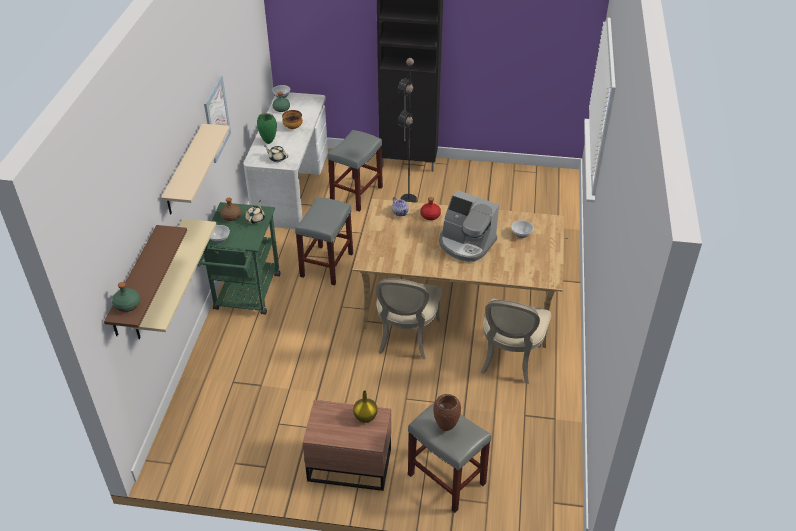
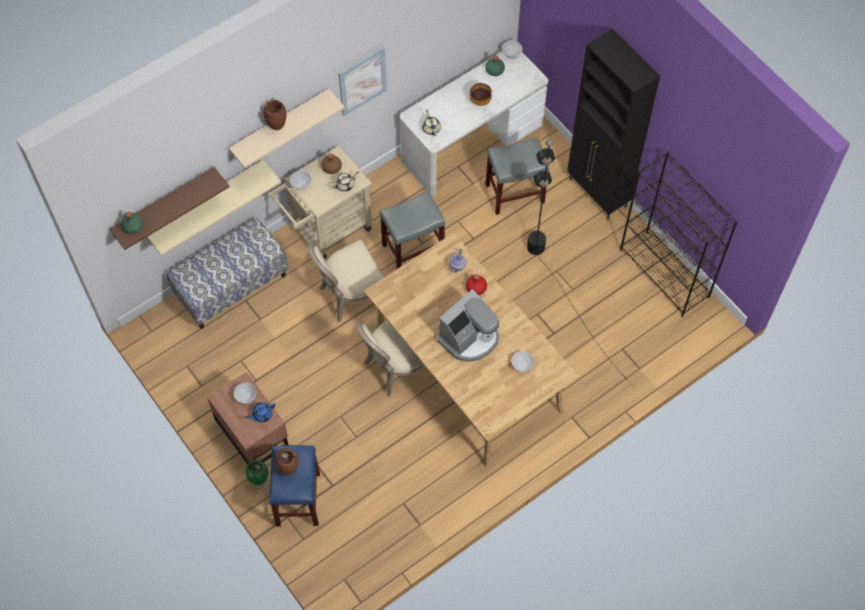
camera: 45 degrees right, 20 degrees up
green cart [197,202,281,315] -> beige cart [267,146,372,259]
green vase [257,113,277,144] -> green vase moved to [246,460,268,485]
yellow vase [353,391,378,423] -> blue teapot [246,403,276,422]
grey stool [408,402,491,513] -> blue stool [269,445,320,527]
coffee machine [439,190,499,262] -> coffee machine turned 120 degrees counterclockwise [437,289,499,362]
beige chair [481,298,551,384] -> beige chair moved to [308,239,384,323]
none -> bench [166,218,288,329]
none -> bowl [234,383,256,404]
none -> brown vase [263,100,287,130]
none -> black bookcase [620,152,738,317]

